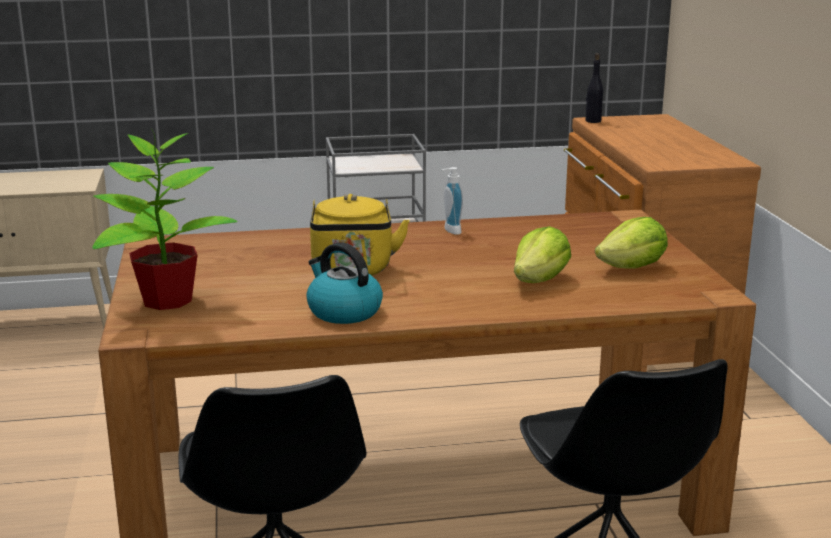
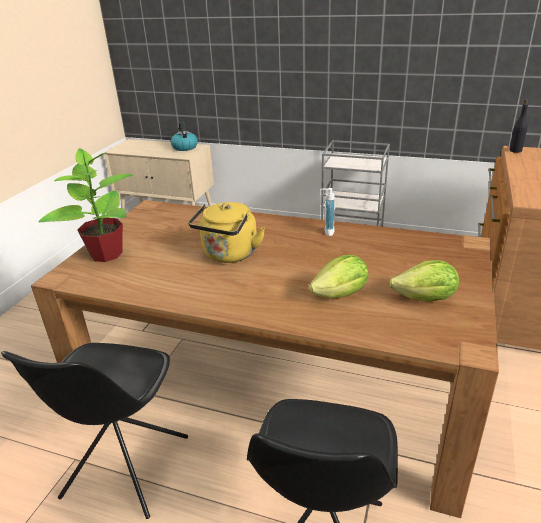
camera: 30 degrees right, 10 degrees up
kettle [306,242,383,324] -> kettle moved to [171,122,198,151]

